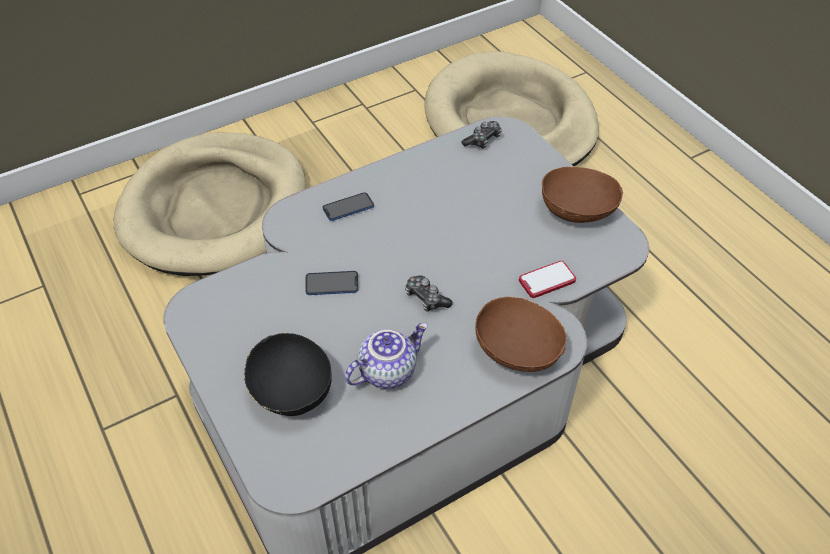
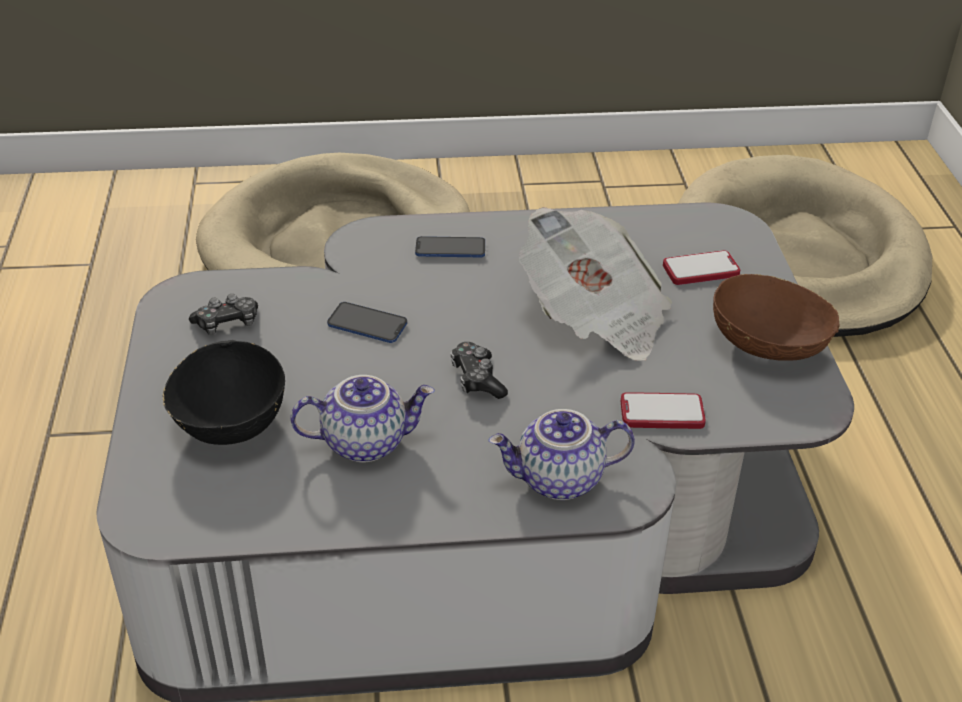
camera: 25 degrees right, 10 degrees down
game controller [461,121,502,149] -> game controller moved to [189,294,258,335]
brown bowl [475,297,567,372] -> teapot [488,409,635,500]
none -> newspaper [519,207,672,361]
none -> phone [663,250,740,285]

